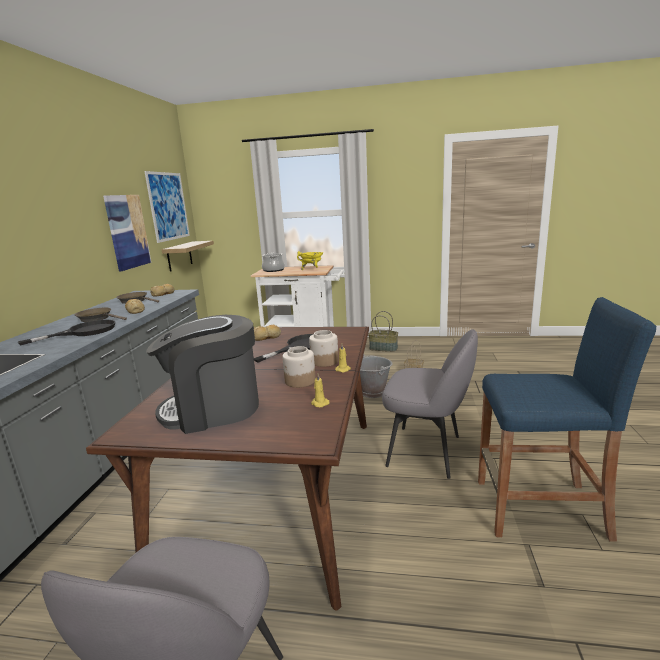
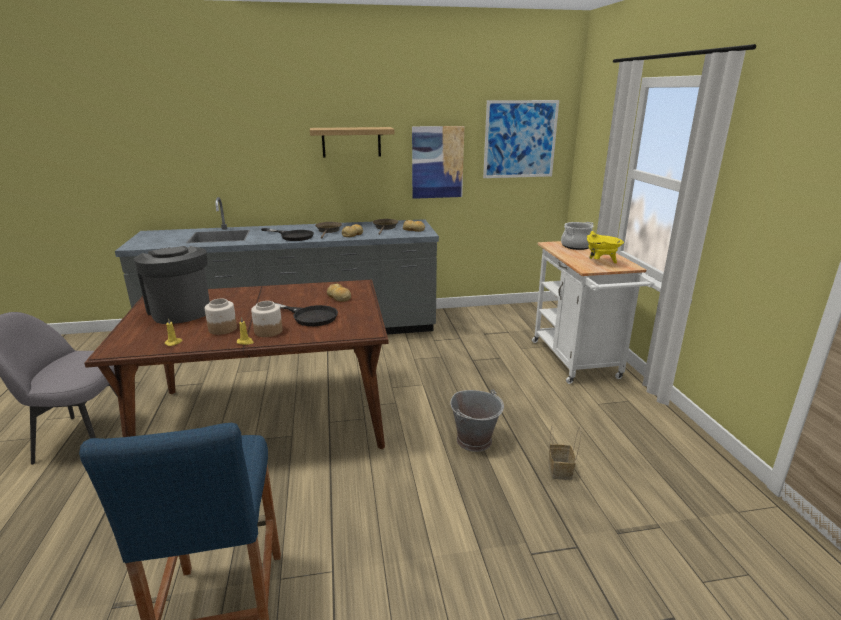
camera: 70 degrees right, 5 degrees up
shelf [161,241,214,272] -> shelf moved to [310,127,394,158]
basket [368,311,398,352] -> none
grey chair [382,329,478,479] -> none

